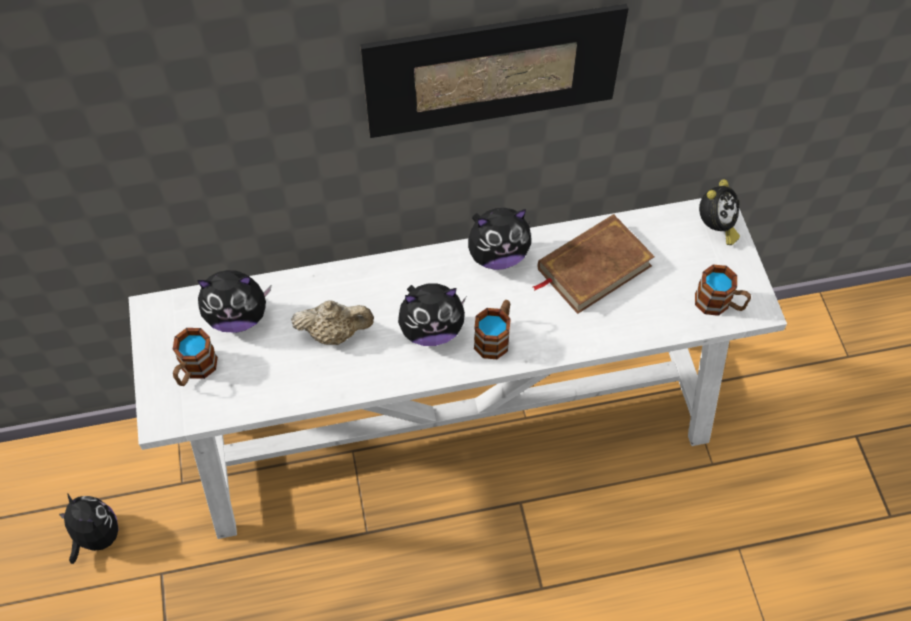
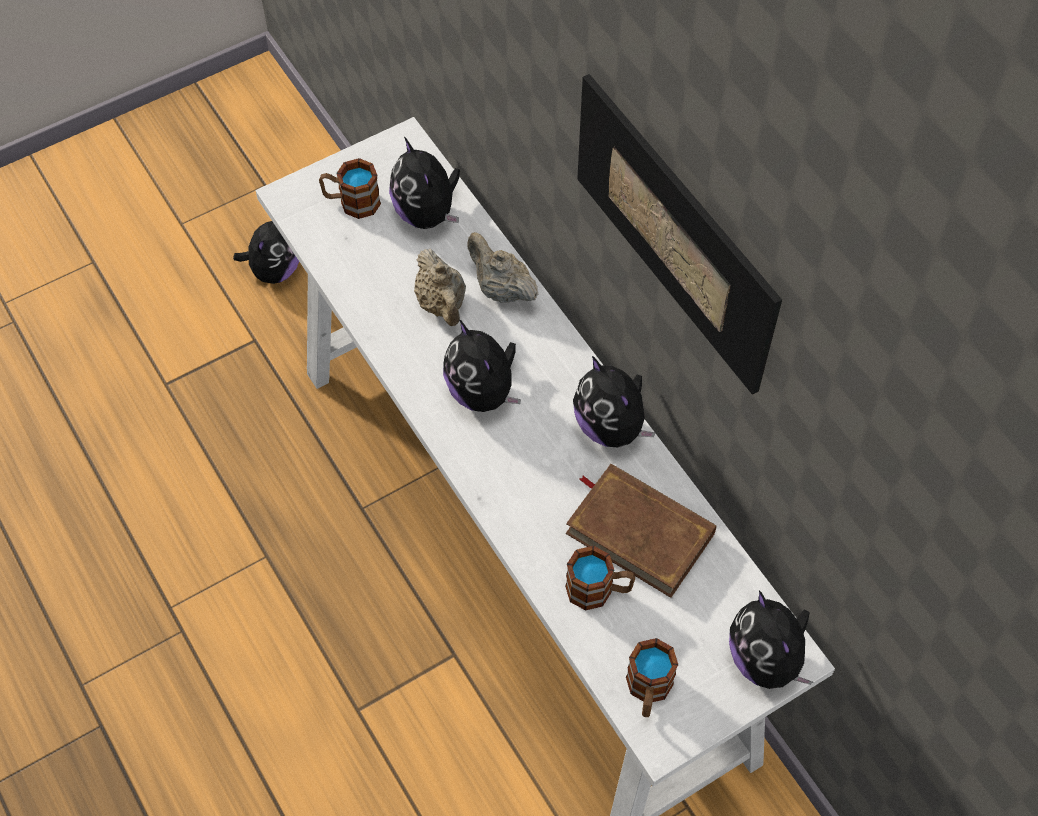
camera: 70 degrees right, 0 degrees up
mug [474,300,511,359] -> mug moved to [565,546,635,610]
alarm clock [699,179,740,245] -> plush toy [729,591,813,689]
none -> beige teapot [468,232,538,303]

